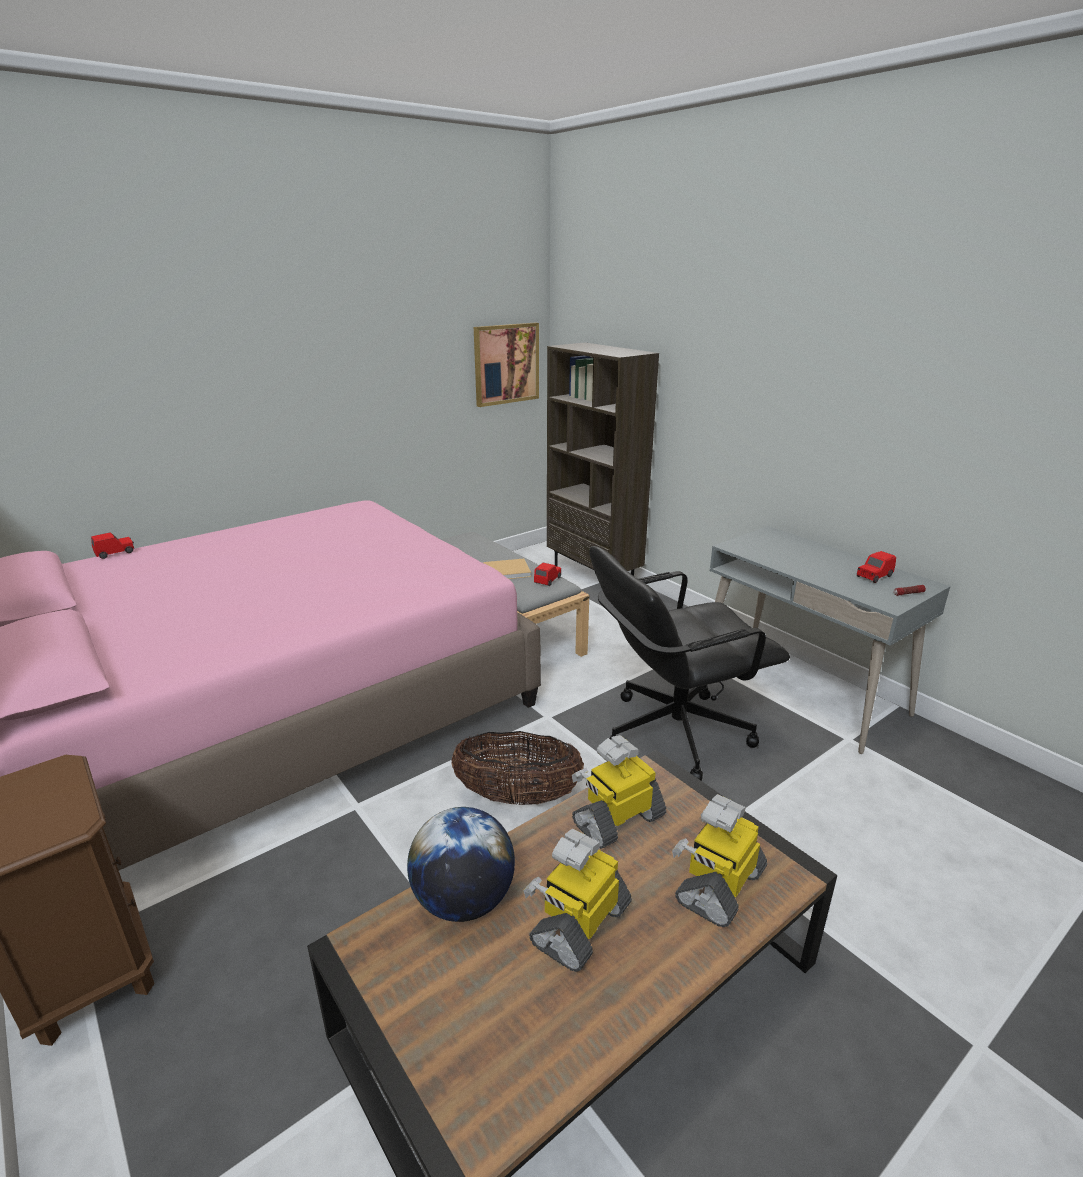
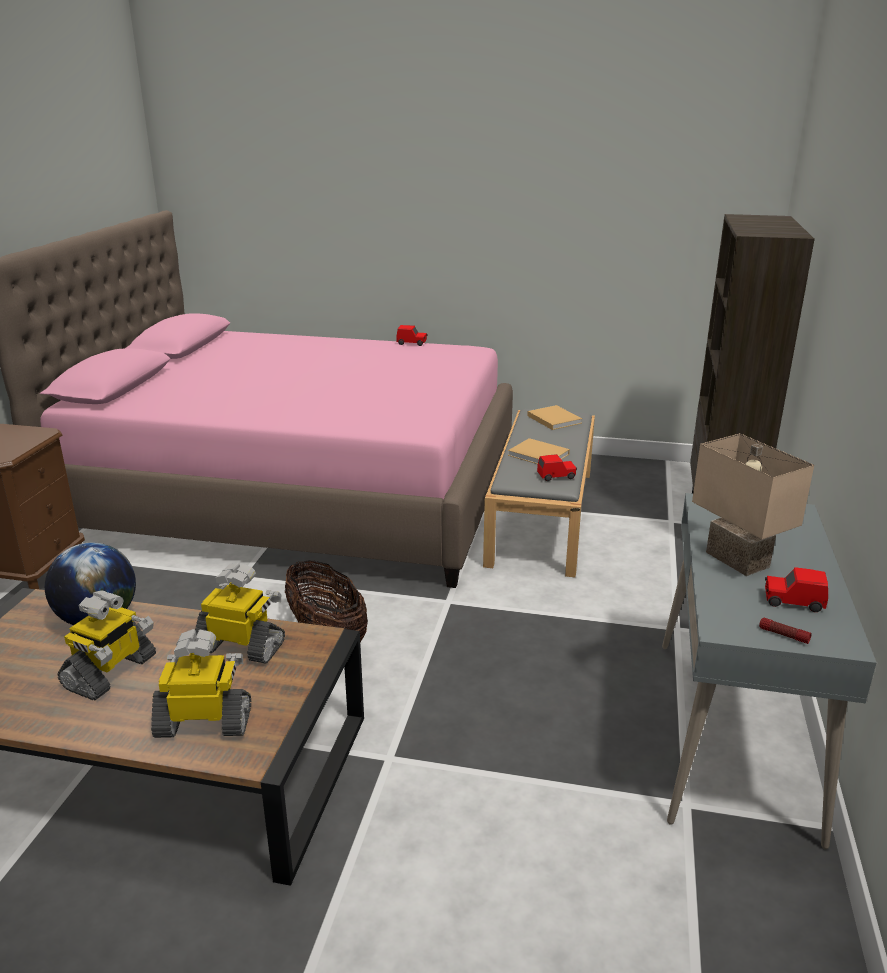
camera: 50 degrees right, 0 degrees up
red toy car [91,532,134,559] -> red toy car moved to [396,325,427,346]
picture [474,323,539,407] -> none
toy robot [524,828,632,972] -> toy robot turned 120 degrees clockwise [57,590,156,701]
black office chair [589,546,790,781] -> none
none -> beige book [527,405,582,430]
none -> beige table lamp [692,433,814,576]

